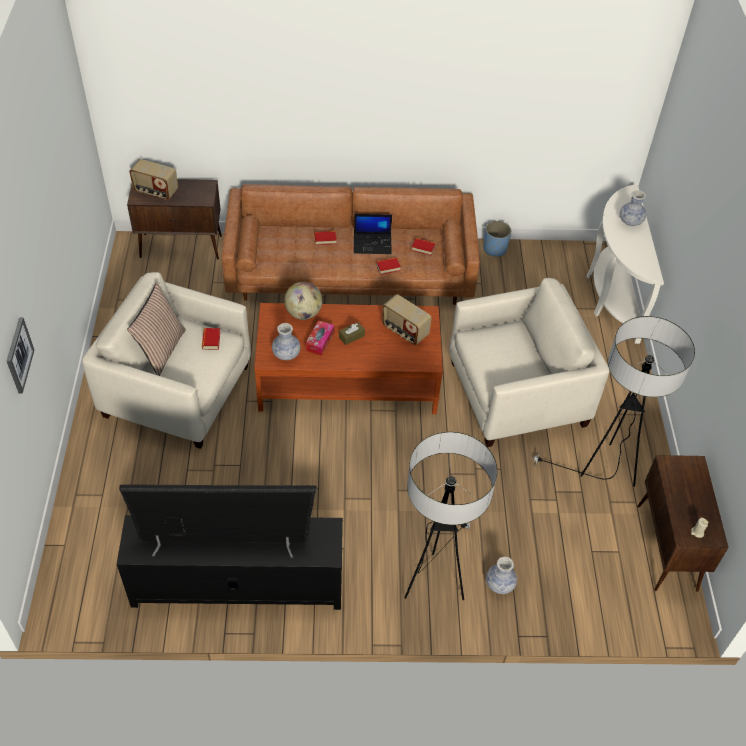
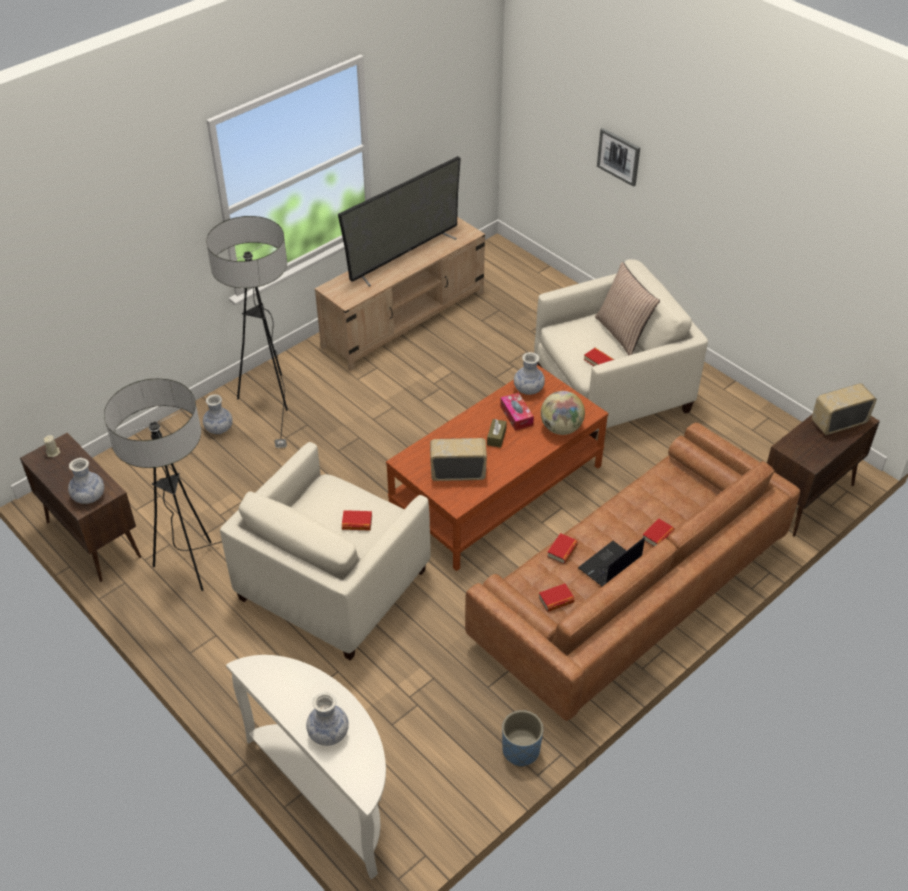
camera: 140 degrees right, 5 degrees down
black tv stand [117,515,343,610] -> beige tv stand [315,217,485,371]
none -> vase [68,458,104,504]
none -> book [342,510,372,530]

